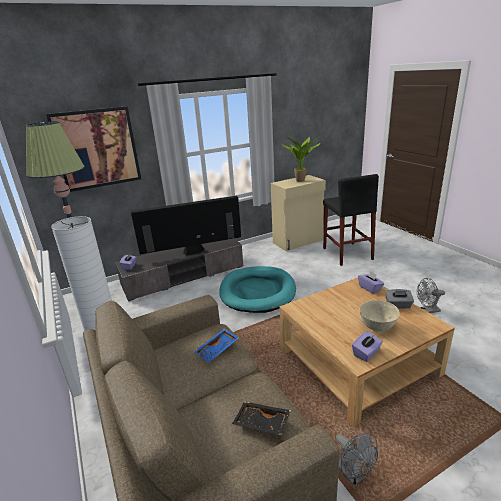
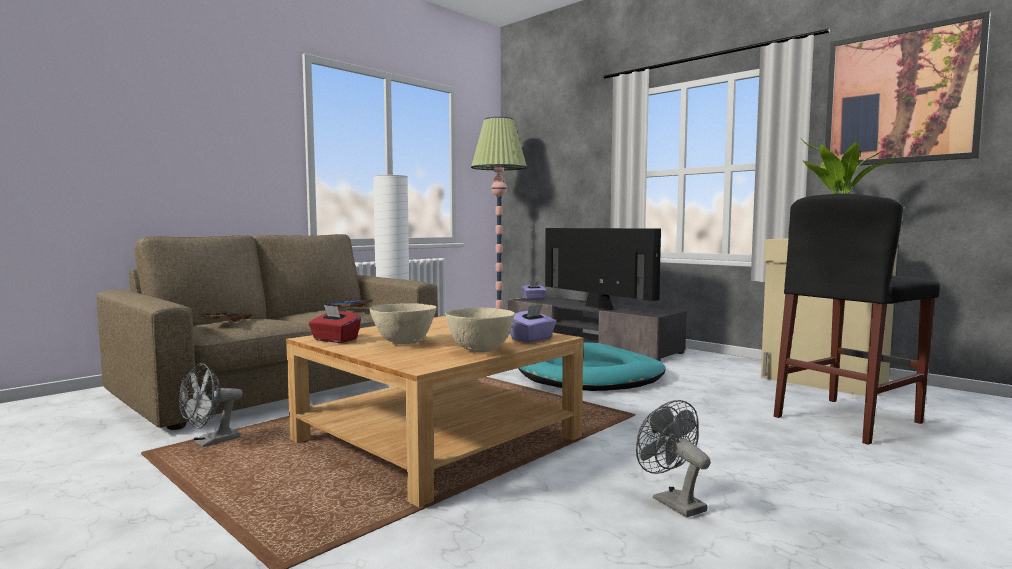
camera: 70 degrees right, 20 degrees down
picture [46,106,141,192] -> picture moved to [825,11,991,166]
purple tissue box [352,331,383,362] -> red tissue box [308,305,361,343]
grey tissue box [385,289,414,308] -> beige bowl [445,308,515,353]

